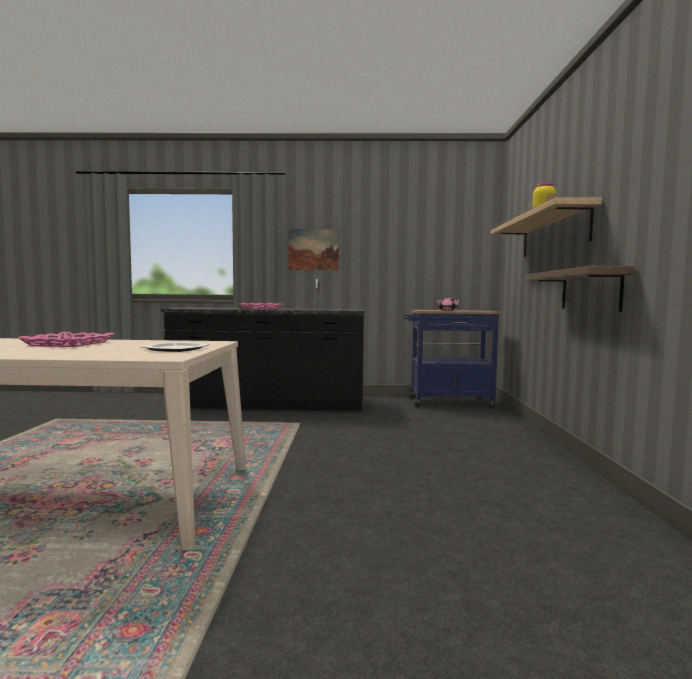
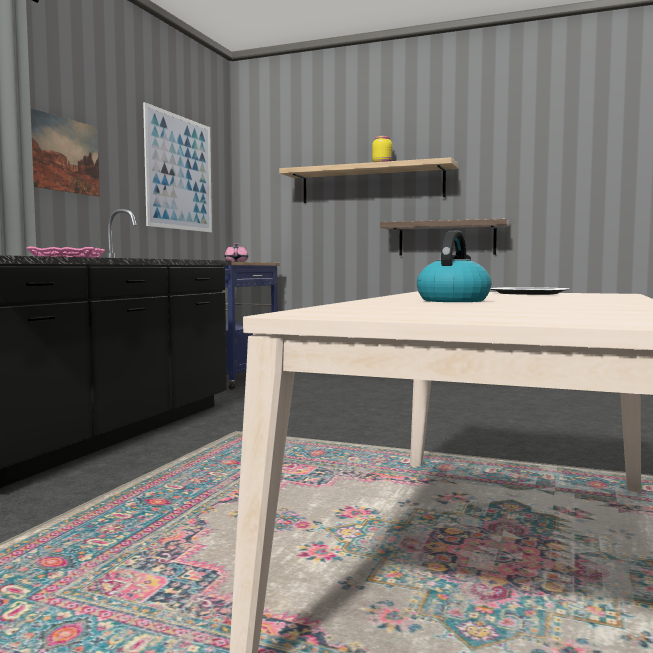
camera: 70 degrees left, 0 degrees up
pink tray [18,332,114,347] -> kettle [417,231,491,302]
none -> picture [143,102,212,232]

